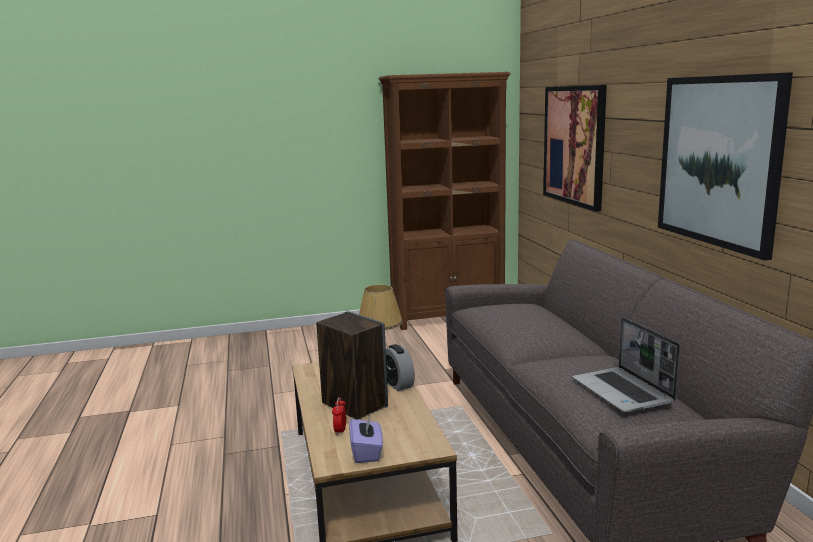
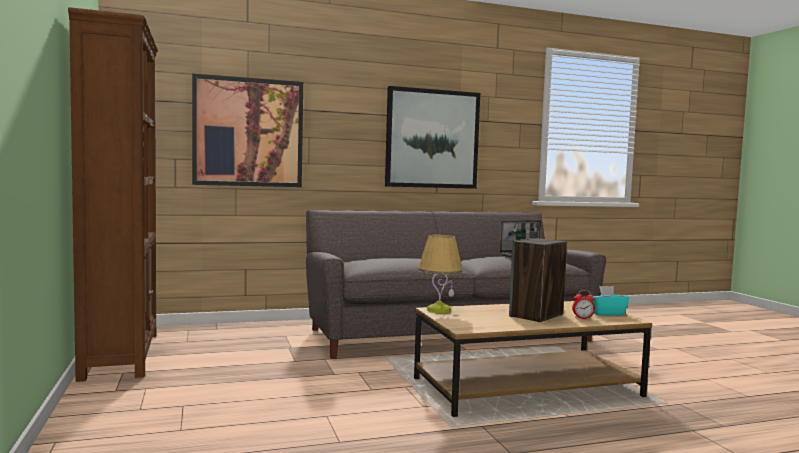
camera: 95 degrees left, 10 degrees down
purple tissue box [349,415,383,463] -> turquoise tissue box [587,286,629,316]
alarm clock [386,344,415,391] -> none

